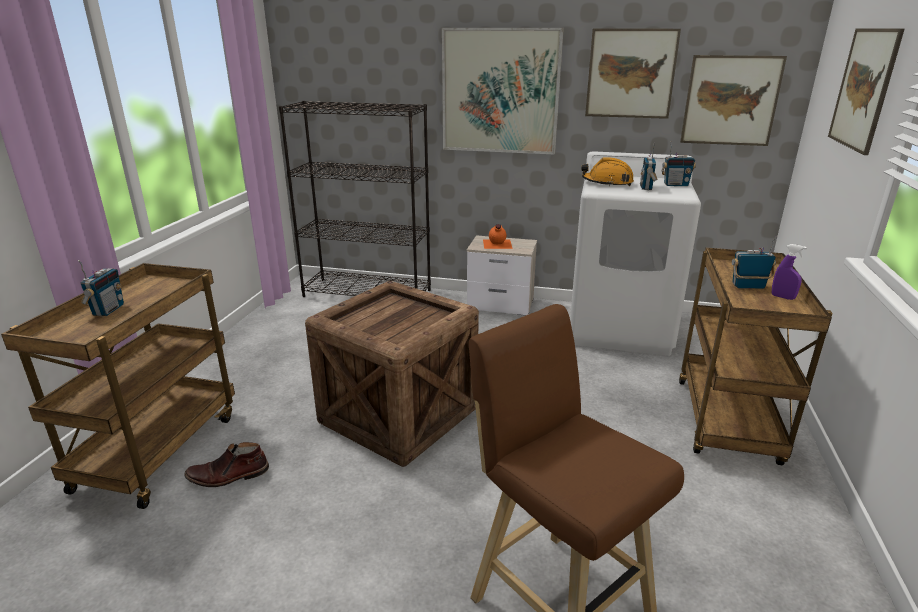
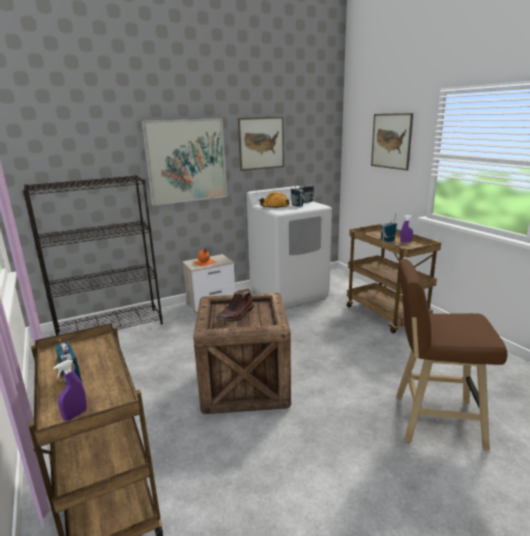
camera: 40 degrees left, 5 degrees down
brown boot [184,442,269,487] -> brown boot moved to [216,289,254,322]
picture [680,55,787,146] -> none
none -> purple spray bottle [53,360,87,421]

